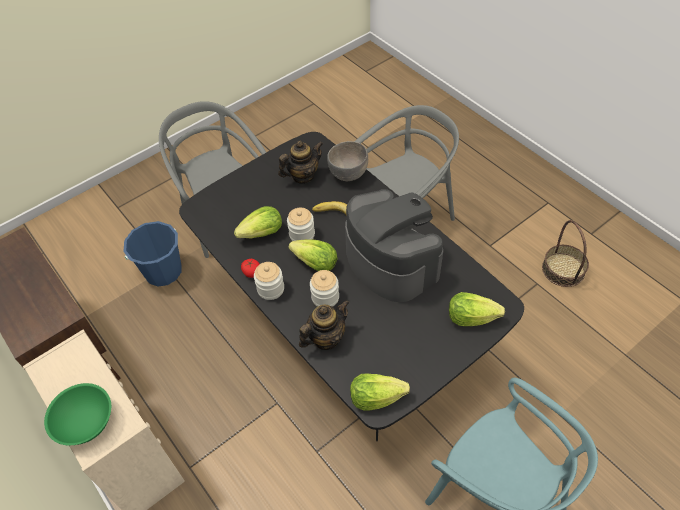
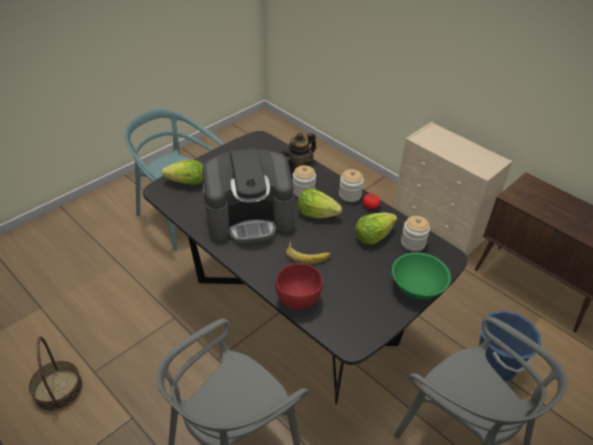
camera: 170 degrees right, 10 degrees down
green bowl [44,383,111,445] -> green bowl moved to [392,252,451,300]
teapot [278,141,323,183] -> none
jar [287,208,315,241] -> jar moved to [401,216,430,252]
grey bowl [327,141,368,181] -> red bowl [275,263,323,310]
coffee machine [345,189,443,302] -> coffee machine turned 60 degrees counterclockwise [202,148,294,243]
lettuce [350,374,410,411] -> none

